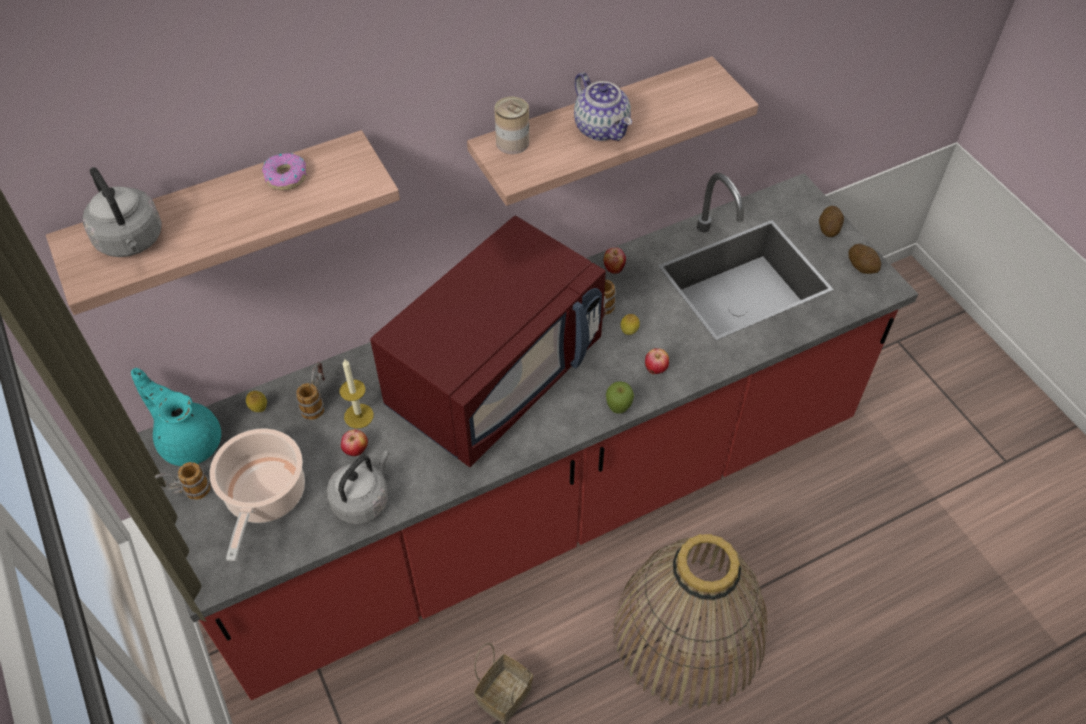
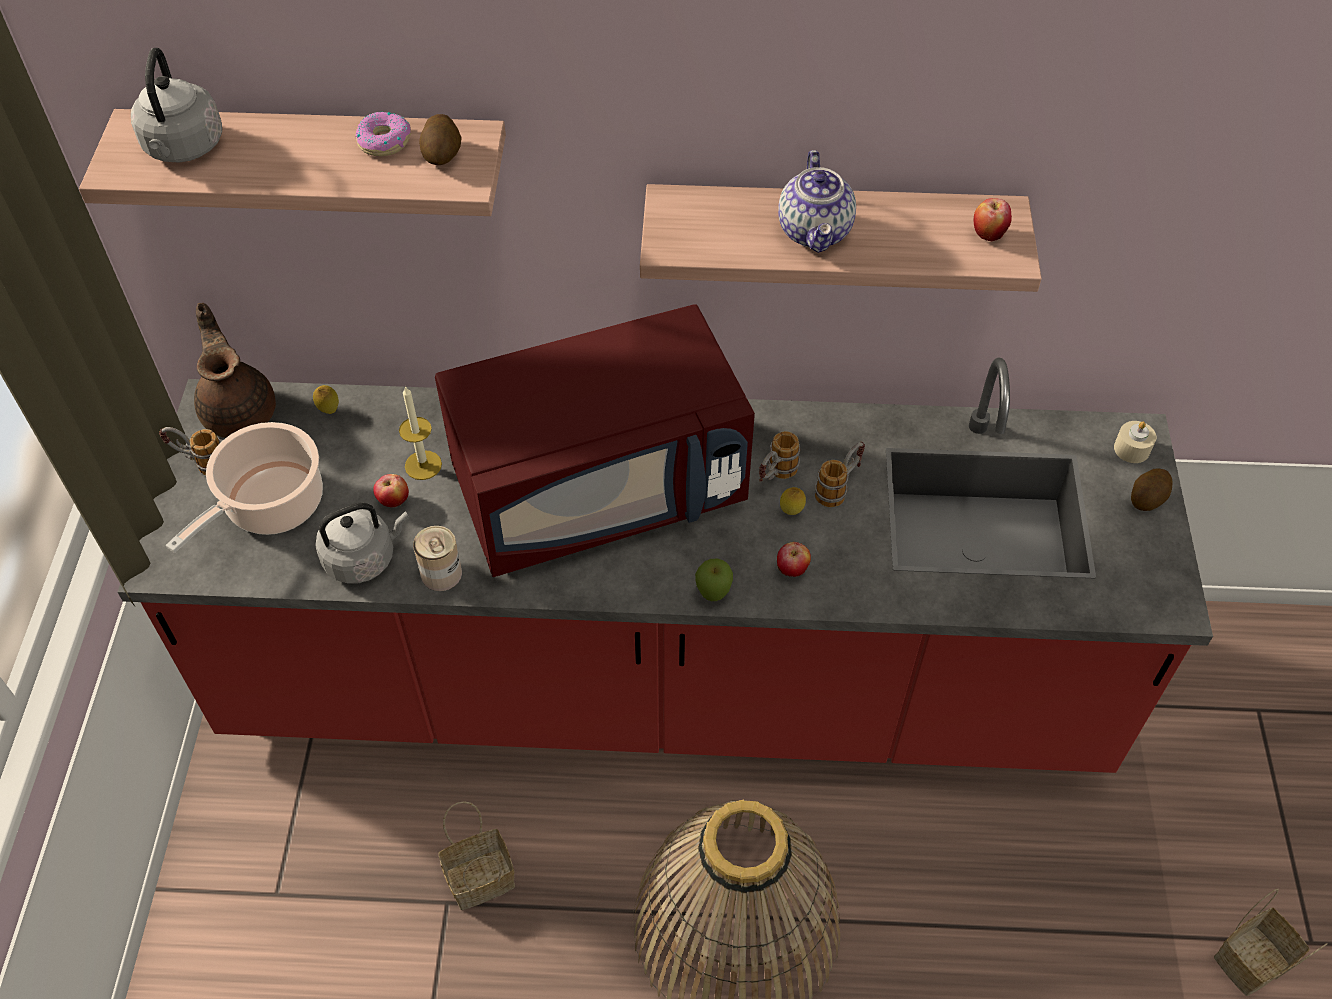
camera: 30 degrees right, 0 degrees up
turquoise teapot [131,368,221,466] -> brown teapot [194,303,276,438]
mug [296,362,325,420] -> mug moved to [815,442,865,507]
can [494,97,529,154] -> can moved to [413,526,462,591]
apple [604,247,626,274] -> apple moved to [974,198,1012,242]
potato [848,244,881,274] -> potato moved to [419,114,462,165]
none -> beige candle [1114,421,1156,463]
none -> basket [1214,889,1328,996]

